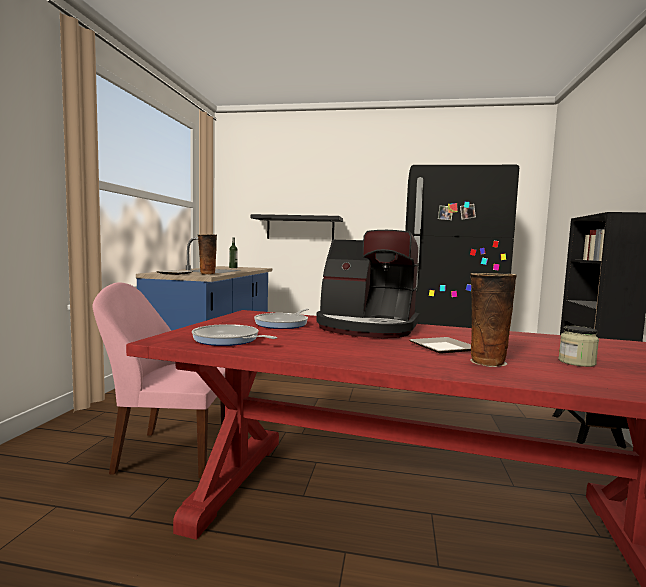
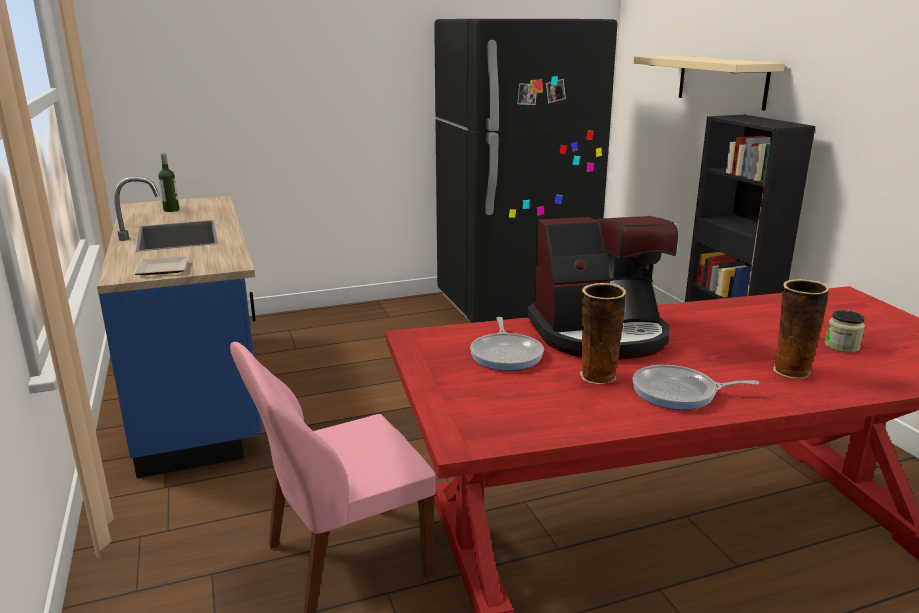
camera: 30 degrees left, 15 degrees up
frying pan [192,324,277,346] -> frying pan moved to [632,365,759,410]
vase [198,234,217,275] -> vase moved to [580,283,626,384]
black shelf [251,214,343,240] -> none
plate [409,337,471,354] -> none
none -> beige shelf [633,56,785,111]

